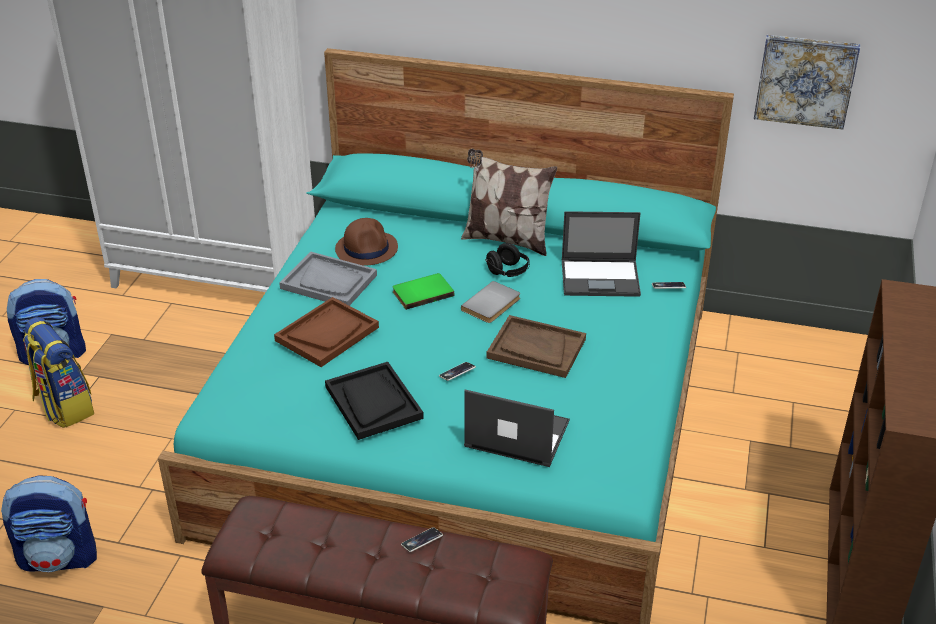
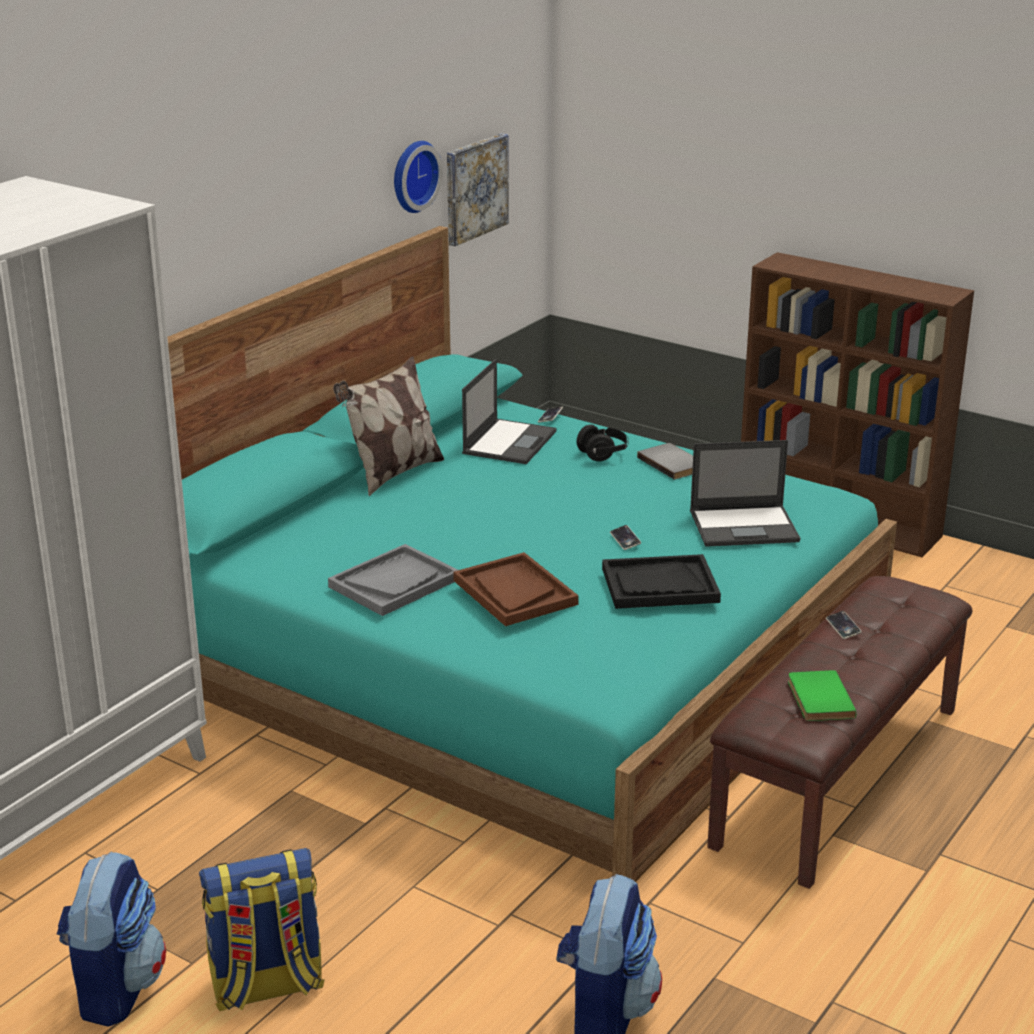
camera: 70 degrees left, 10 degrees down
brown hat [335,218,398,266] -> none
green book [392,273,454,310] -> green book moved to [788,670,856,721]
grey book [461,281,520,323] -> grey book moved to [637,443,693,480]
laptop [464,390,570,467] -> laptop turned 135 degrees counterclockwise [690,440,800,547]
black headphones [485,243,530,277] -> black headphones moved to [577,425,629,461]
brown tray [486,315,586,378] -> none
none -> wall clock [394,141,443,213]

